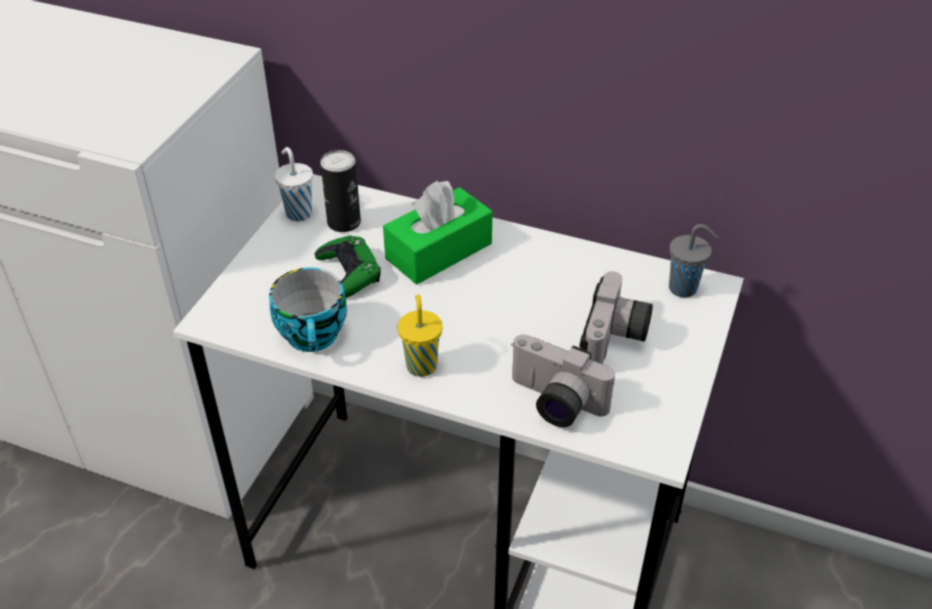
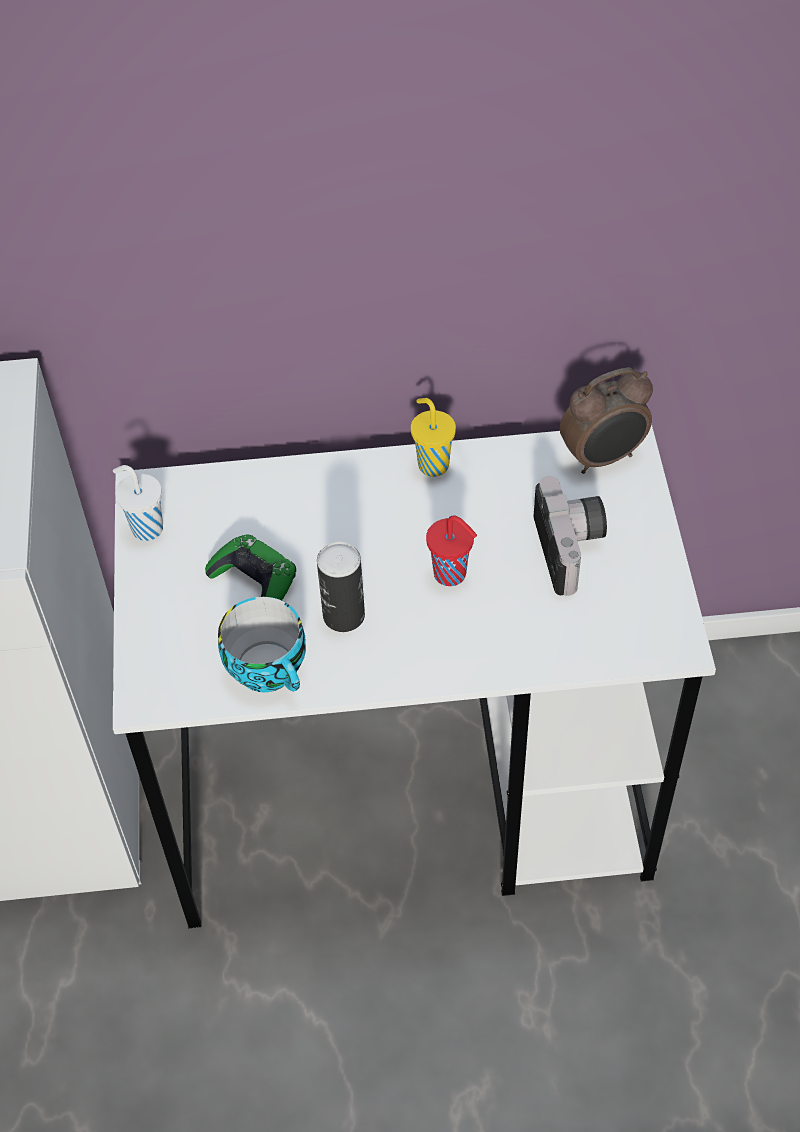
camera: 25 degrees left, 10 degrees up
can [320,150,361,232] -> can moved to [317,542,365,632]
green tissue box [383,181,493,284] -> none
yellow cup [398,295,443,377] -> yellow cup moved to [411,398,456,477]
camera [511,335,615,427] -> none
grey cup [669,224,719,298] -> alarm clock [560,367,653,474]
none -> red cup [426,515,477,586]

